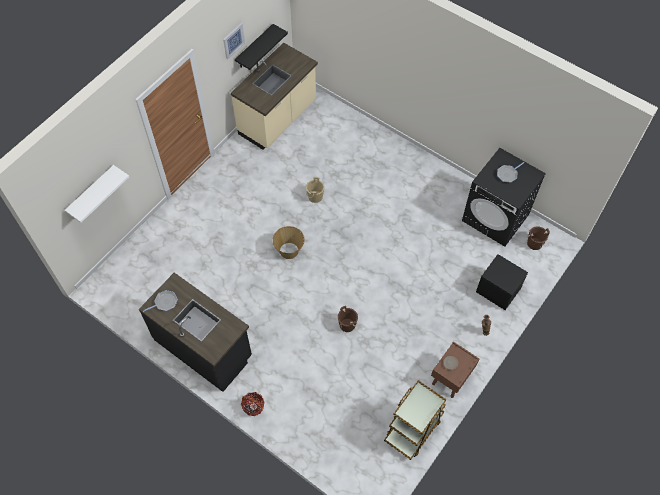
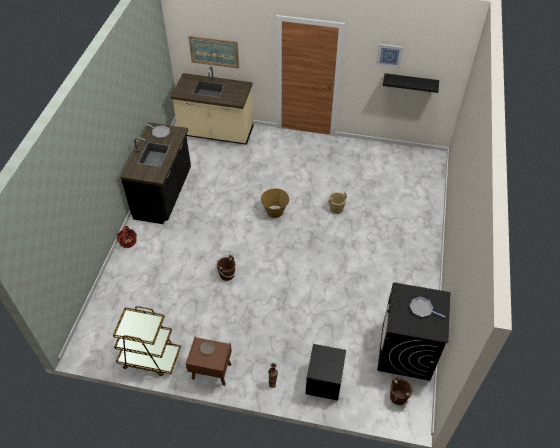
camera: 65 degrees right, 10 degrees down
white shelf [65,165,129,223] -> picture [188,36,239,69]
beige counter [231,42,318,150] -> beige counter moved to [171,67,253,145]

